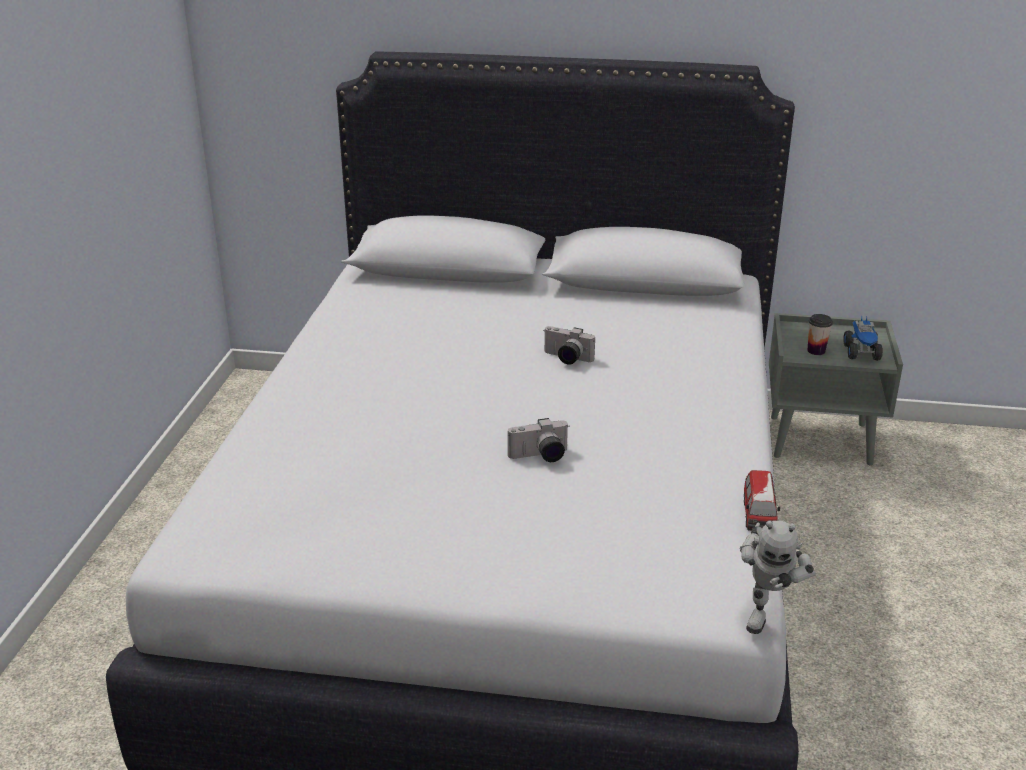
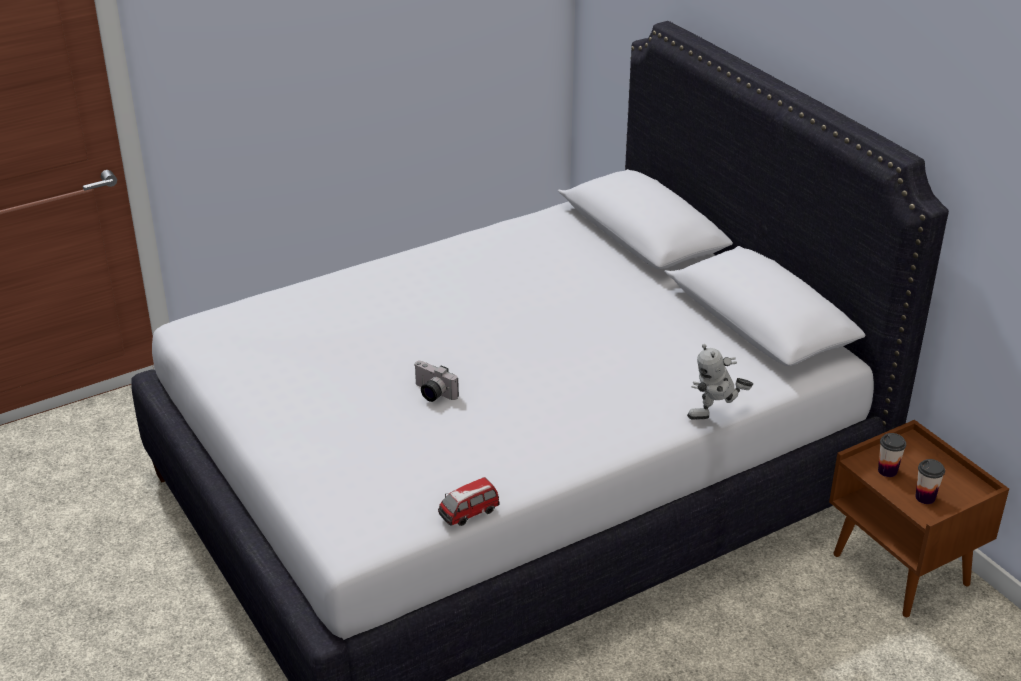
camera: 50 degrees right, 5 degrees up
camera [545,326,595,365] -> none
toy robot [740,521,816,634] -> toy robot moved to [687,344,753,420]
grey nightstand [769,313,903,466] -> brown nightstand [829,420,1009,617]
toy truck [843,317,883,361] -> cup [915,459,945,504]

